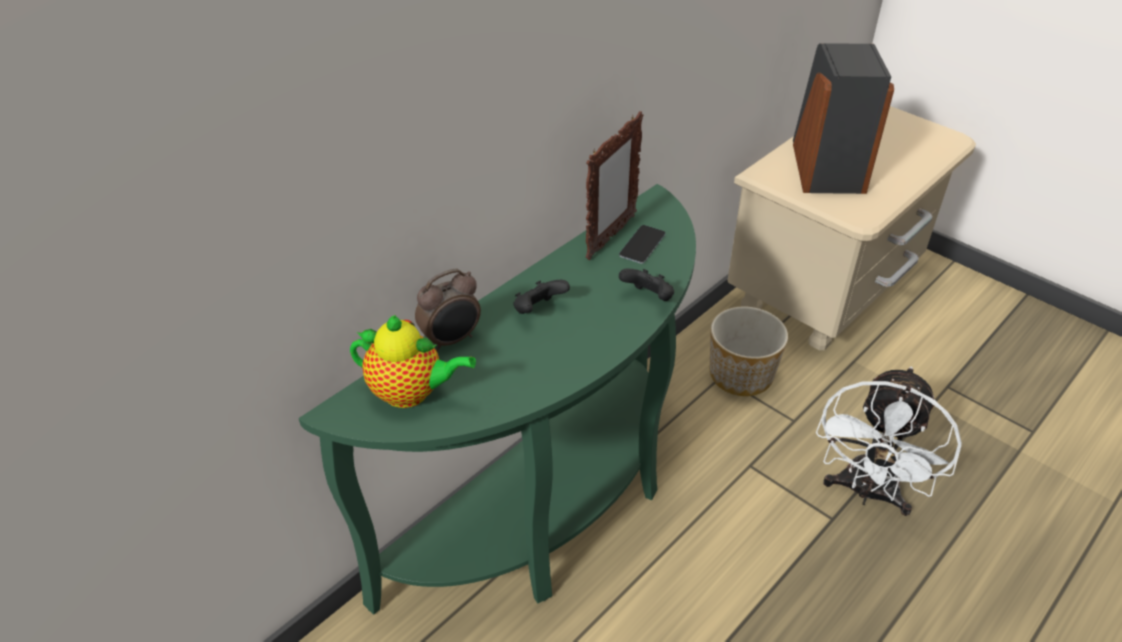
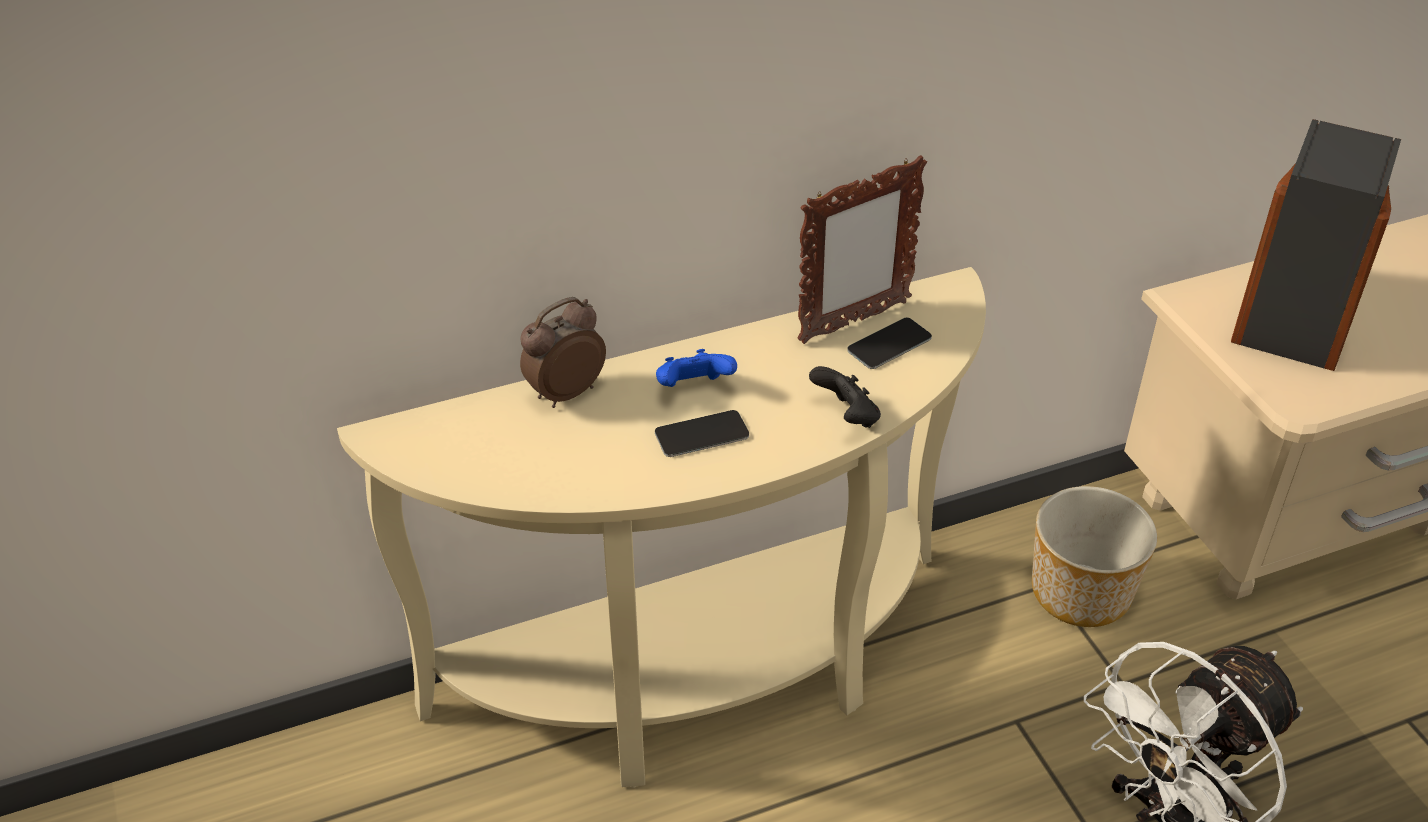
camera: 25 degrees right, 0 degrees up
green console table [299,184,696,615] -> beige console table [337,267,986,788]
teapot [350,315,476,408] -> none
alarm clock [415,269,481,352] -> alarm clock turned 150 degrees clockwise [520,297,606,408]
black game controller [513,280,570,314] -> blue game controller [656,349,737,387]
none -> phone [655,410,749,457]

